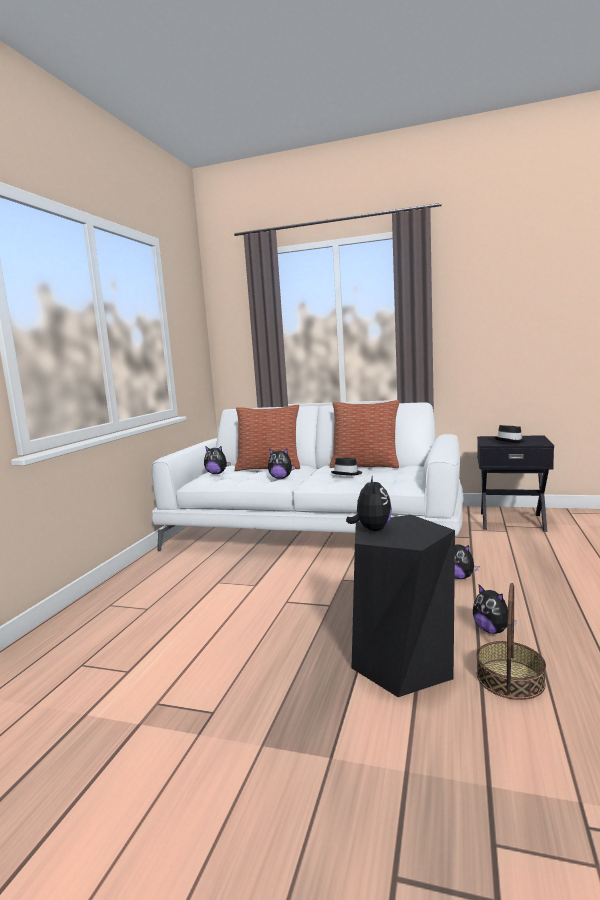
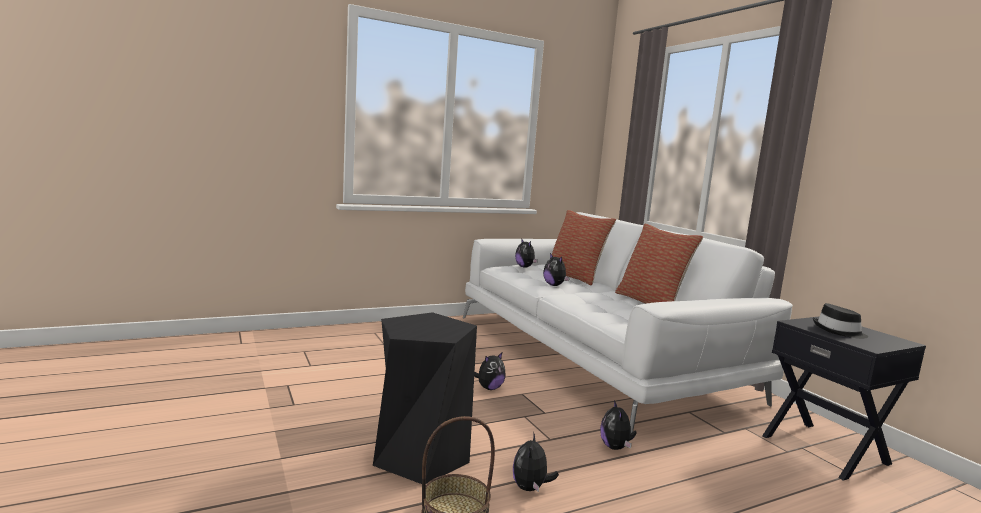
camera: 45 degrees right, 0 degrees up
black hat [331,458,362,476] -> none
plush toy [346,475,392,531] -> plush toy moved to [474,353,506,390]

